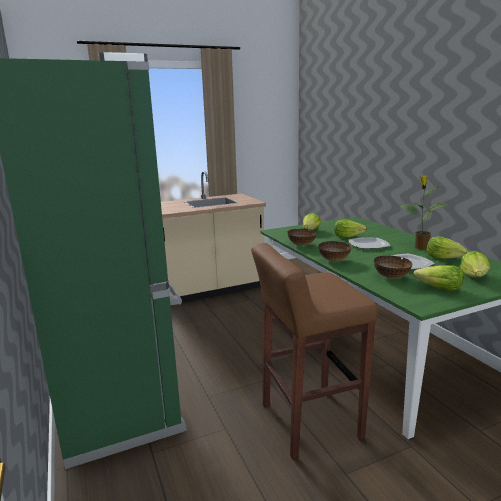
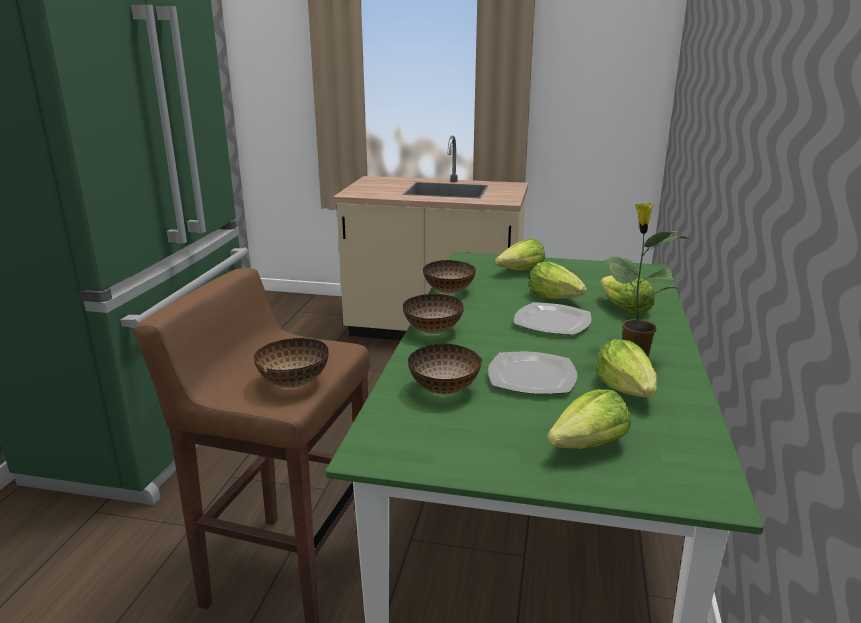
camera: 35 degrees right, 5 degrees up
lettuce [413,265,463,291] -> lettuce moved to [600,276,655,314]
none -> bowl [254,338,329,388]

